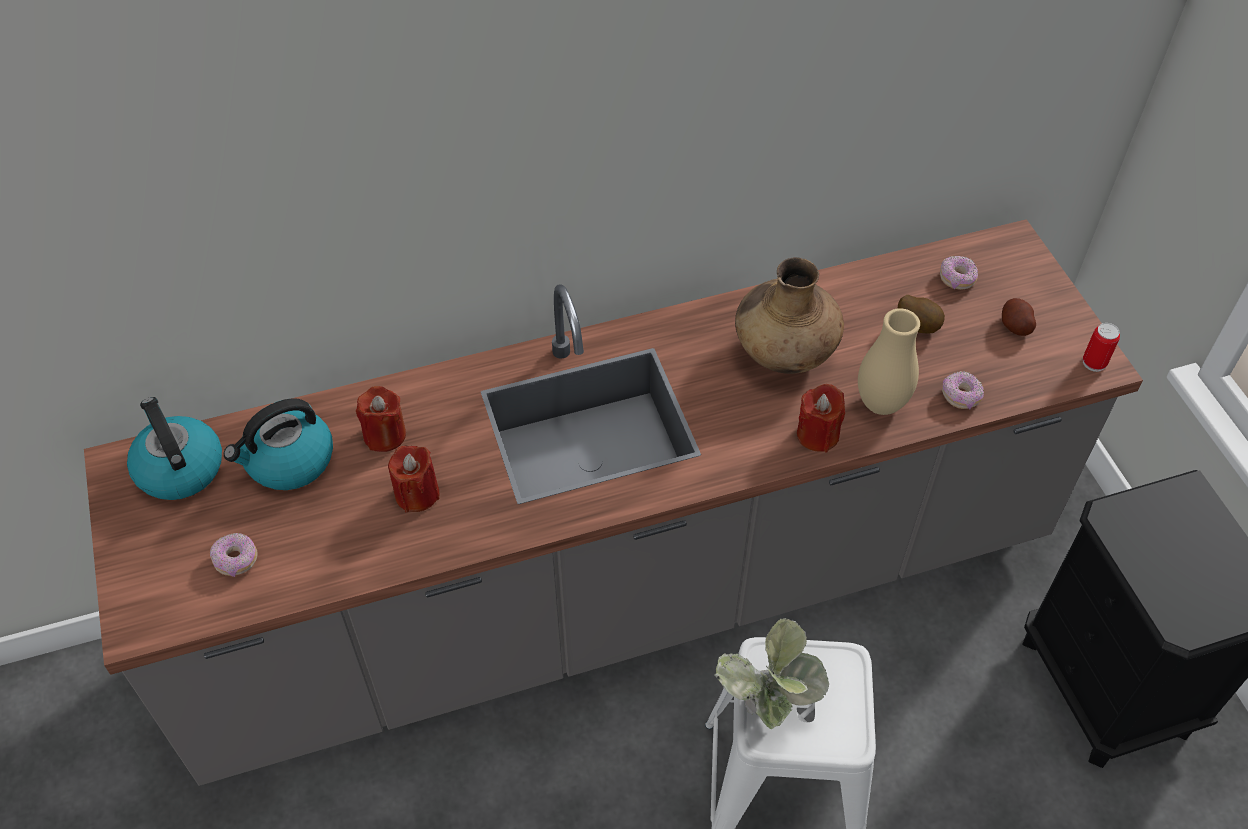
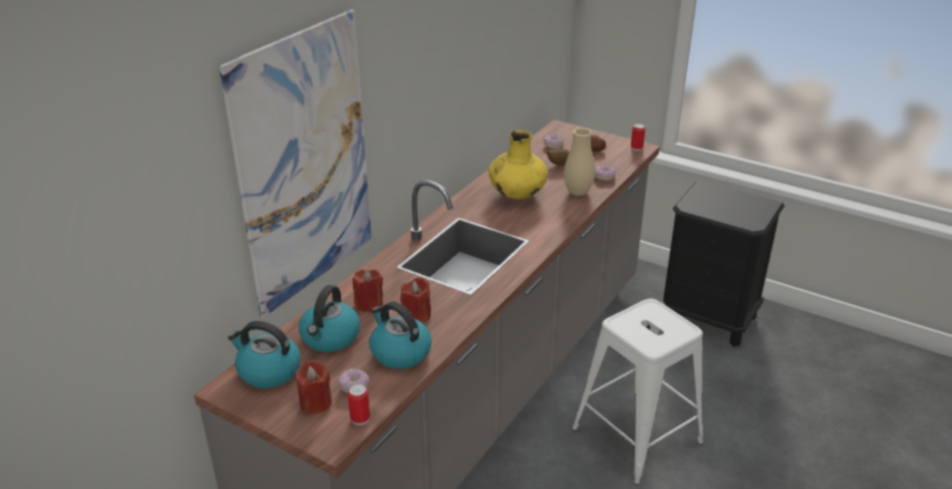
camera: 40 degrees left, 20 degrees down
potted plant [715,618,829,730] -> none
brown vase [735,257,844,374] -> yellow vase [488,130,548,199]
red candle [797,384,845,452] -> red candle moved to [295,360,332,414]
none -> picture [219,10,372,318]
none -> can [348,384,370,425]
none -> kettle [369,302,432,369]

